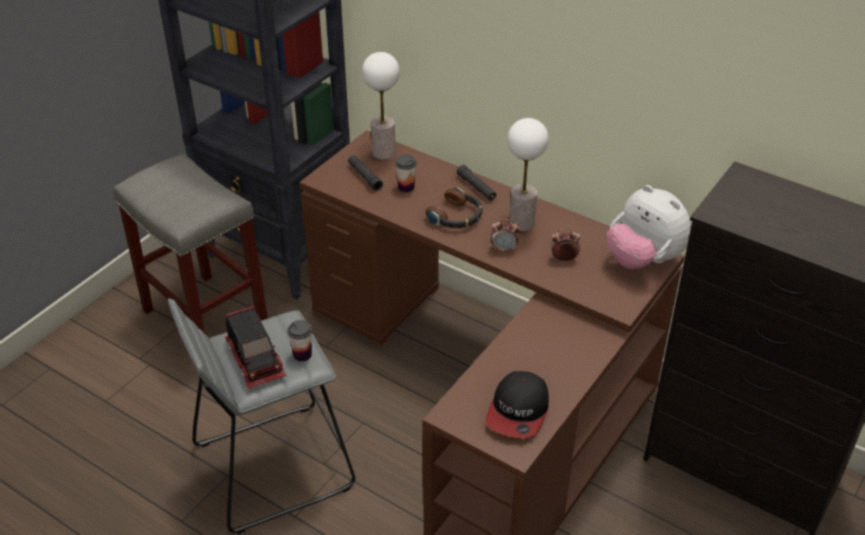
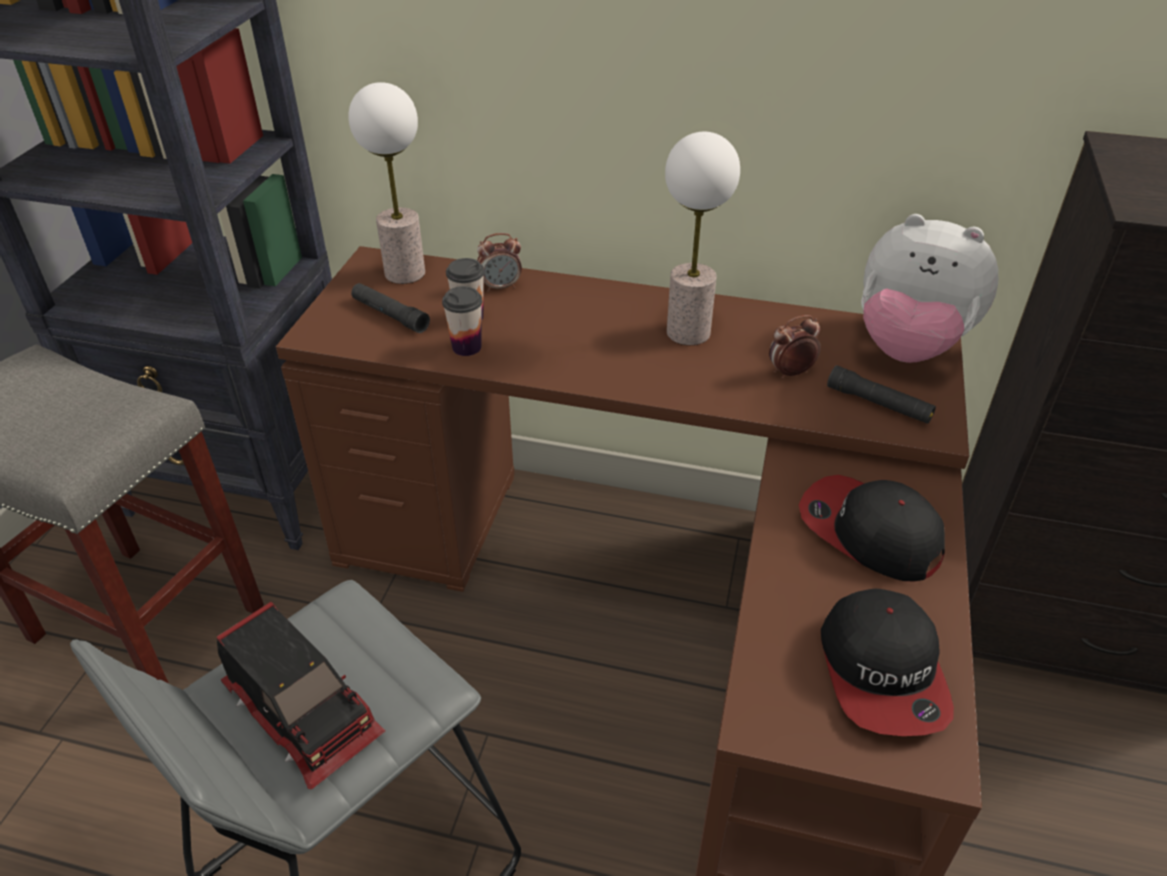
camera: 20 degrees left, 0 degrees up
cup [287,320,312,361] -> cup moved to [442,286,483,356]
headphones [425,188,483,228] -> none
black flashlight [457,165,496,201] -> black flashlight moved to [827,365,936,424]
alarm clock [491,219,520,252] -> alarm clock moved to [477,233,522,292]
none -> cap [799,475,945,581]

